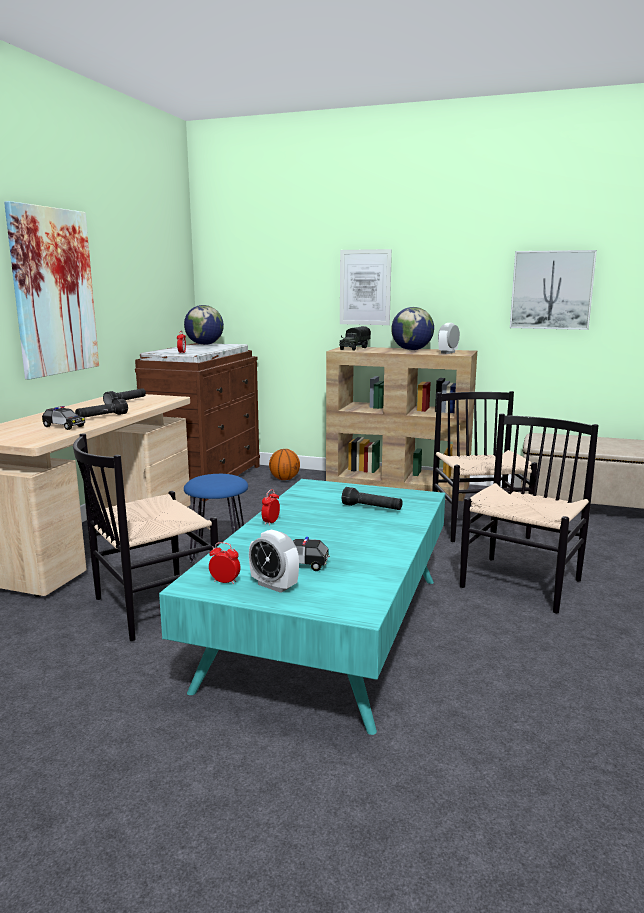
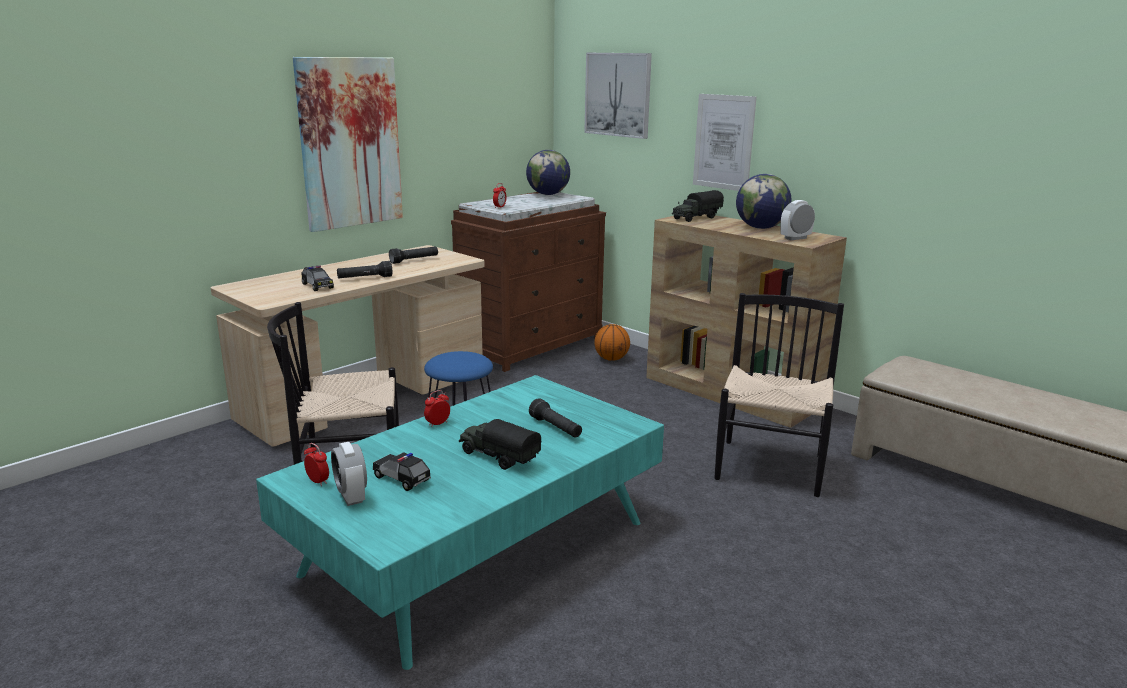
camera: 25 degrees right, 5 degrees up
black chair [460,413,598,613] -> none
picture [510,250,597,330] -> picture moved to [584,53,652,139]
none -> toy truck [459,419,541,470]

